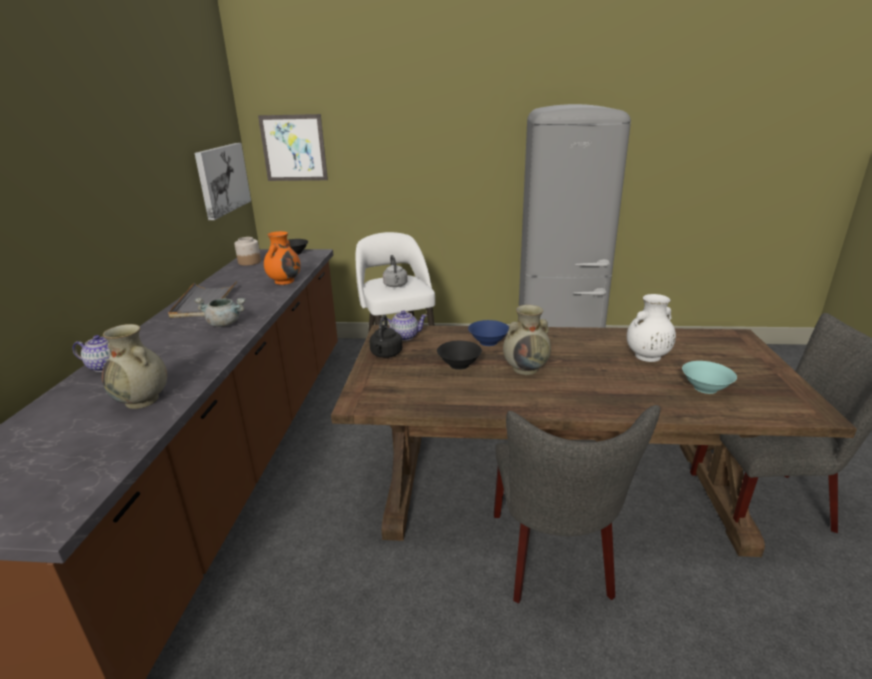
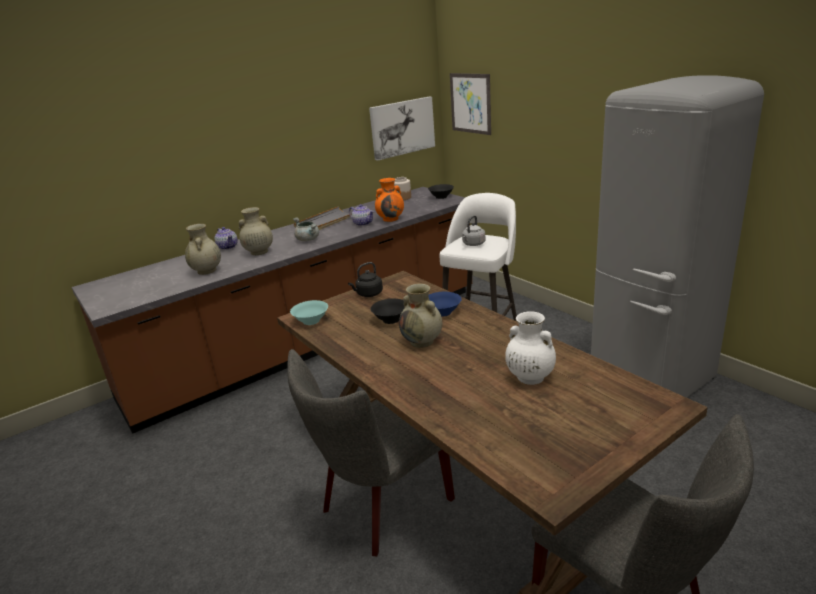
camera: 50 degrees right, 0 degrees up
teapot [383,310,428,341] -> teapot moved to [349,204,374,226]
turquoise bowl [682,361,737,394] -> turquoise bowl moved to [290,300,328,325]
none -> beige vase [239,207,273,255]

